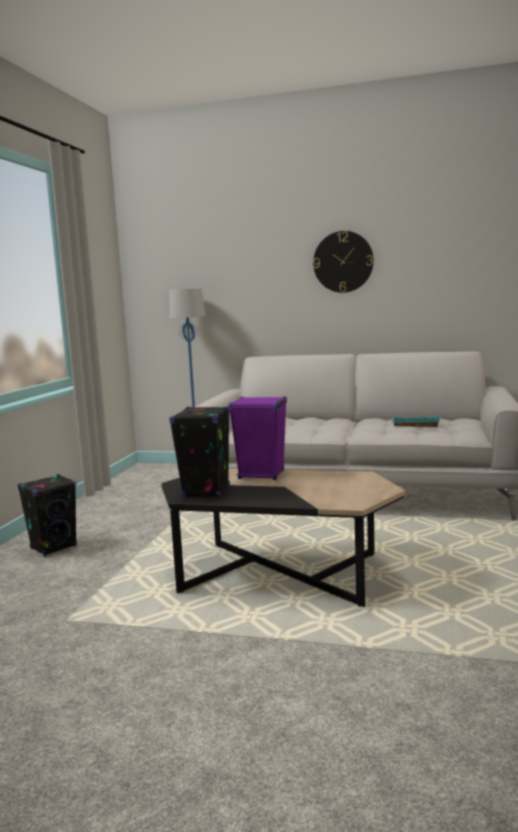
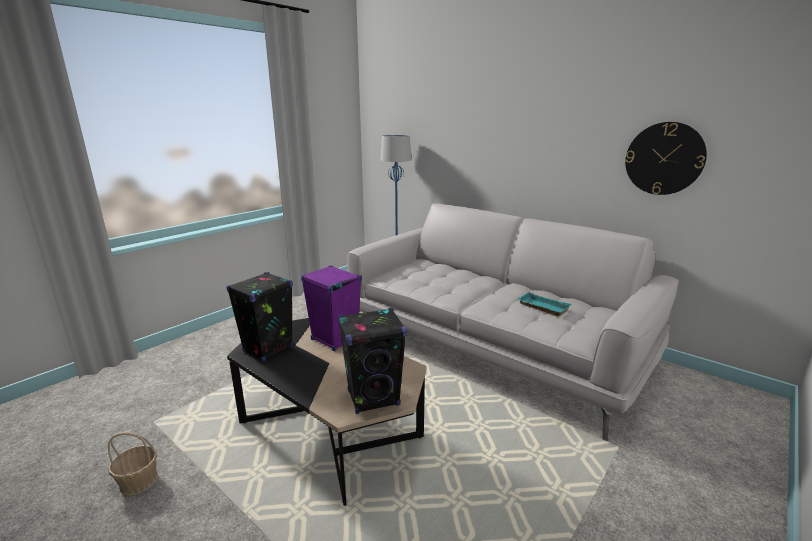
camera: 25 degrees right, 10 degrees up
black speaker [18,474,77,556] -> black speaker moved to [338,308,407,414]
wall clock [313,231,374,293] -> wall clock moved to [625,122,707,195]
none -> basket [108,432,158,496]

